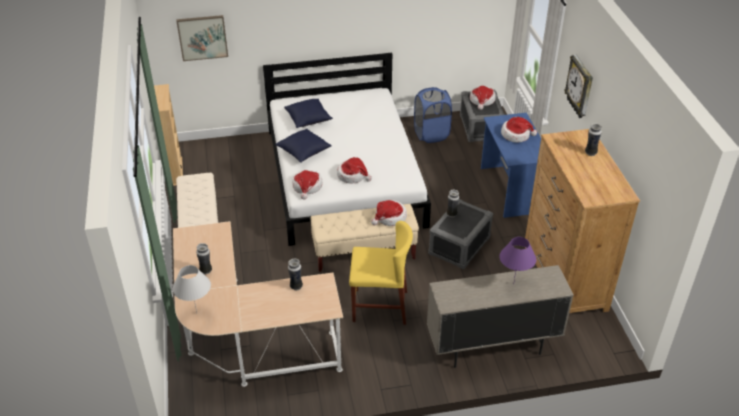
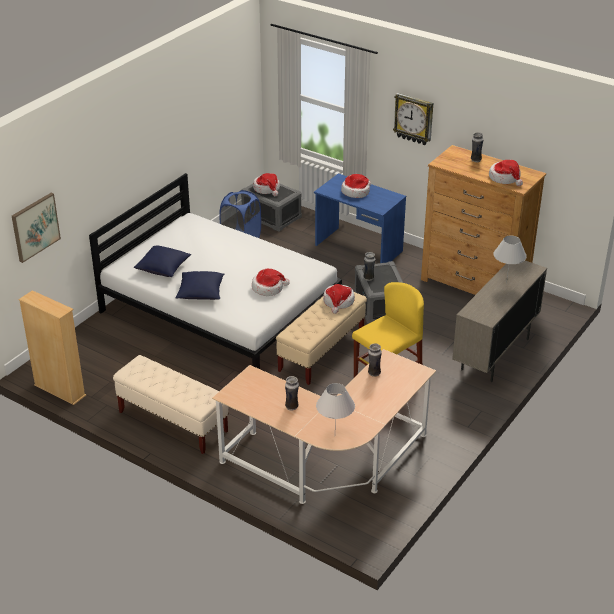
camera: 45 degrees left, 5 degrees down
hat [292,170,322,200] -> hat moved to [489,160,523,186]
purple table lamp [499,237,536,285] -> white table lamp [494,235,527,284]

